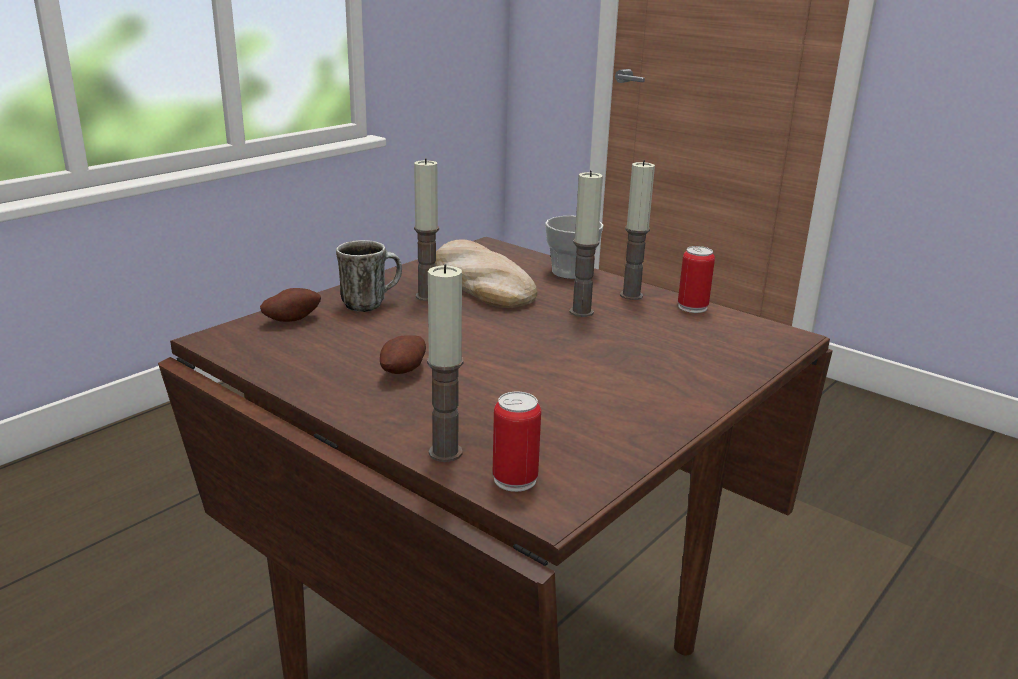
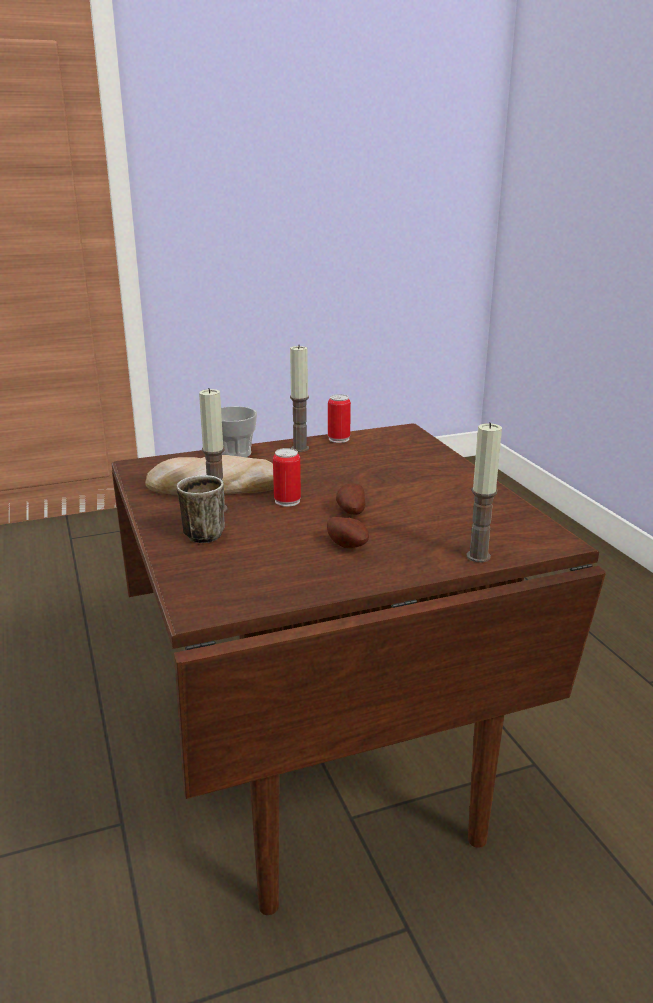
camera: 60 degrees left, 0 degrees up
potato [260,288,321,322] -> potato moved to [336,483,366,515]
can [493,392,541,492] -> can moved to [273,448,301,507]
candle [570,170,603,317] -> none

